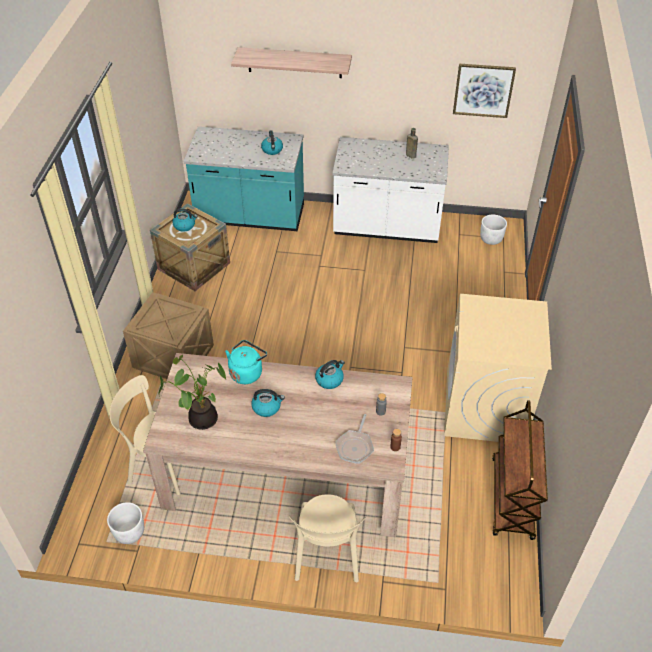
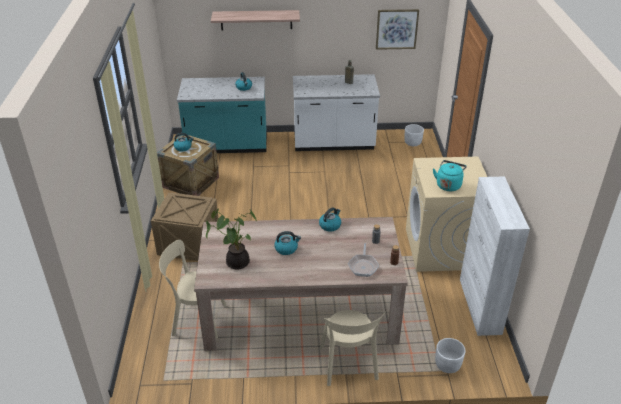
camera: 10 degrees left, 10 degrees down
white planter [107,502,144,544] -> white planter moved to [435,338,465,373]
turquoise kettle [225,340,267,384] -> turquoise kettle moved to [433,160,467,191]
brown cart [492,400,548,540] -> white cabinet [460,176,530,336]

